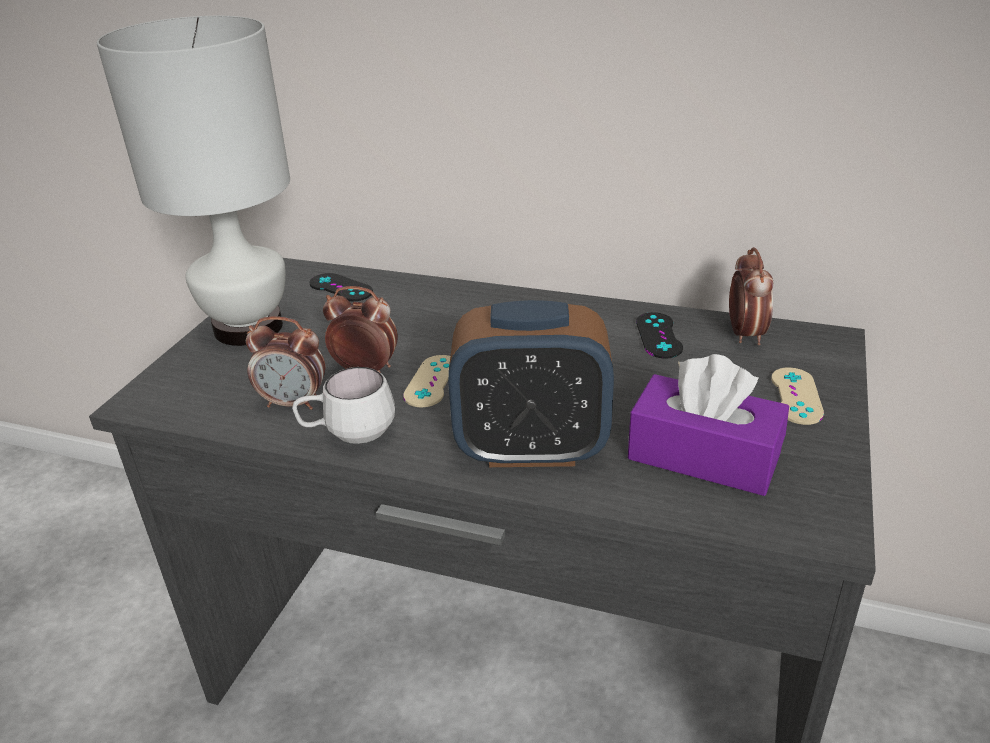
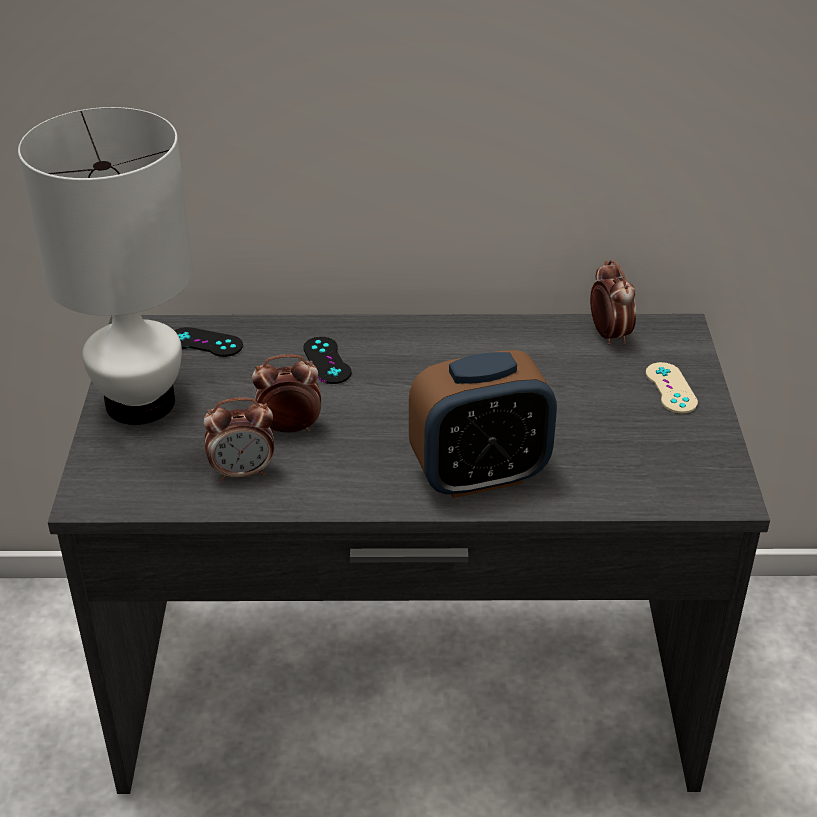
camera: 20 degrees left, 5 degrees up
white mug [292,367,395,444] -> none
beige game controller [403,355,450,407] -> none
purple tissue box [628,354,789,496] -> none
black game controller [636,312,683,358] -> black game controller moved to [303,337,352,384]

